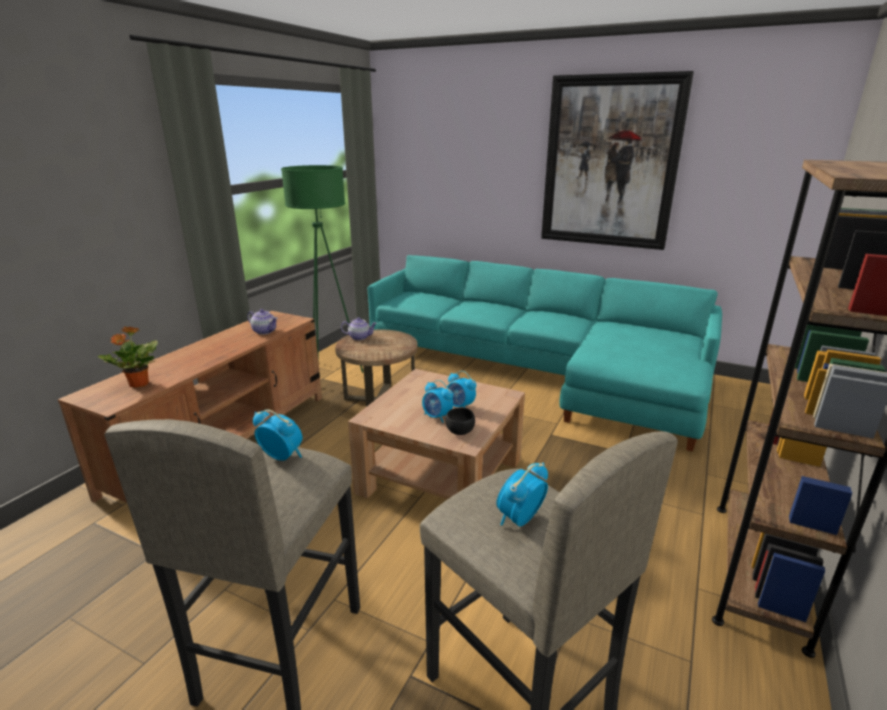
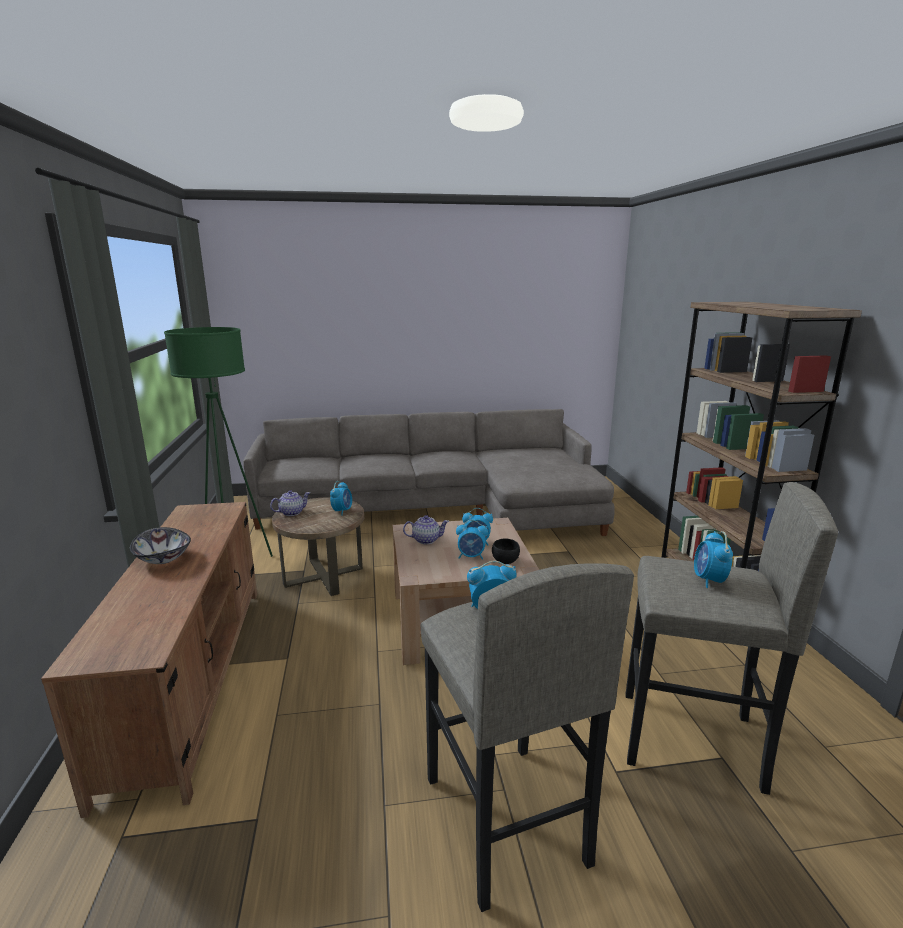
camera: 35 degrees left, 5 degrees down
potted plant [98,326,158,388] -> none
teapot [247,309,278,335] -> teapot moved to [403,515,449,544]
turquoise sofa [368,255,722,452] -> grey sofa [243,409,615,536]
picture [541,71,694,250] -> none
none -> bowl [130,527,191,564]
none -> alarm clock [330,481,352,516]

